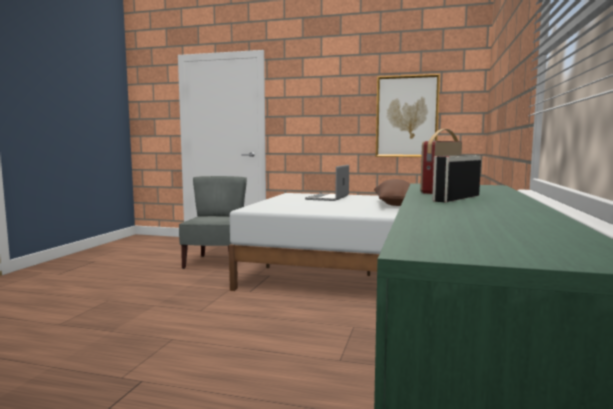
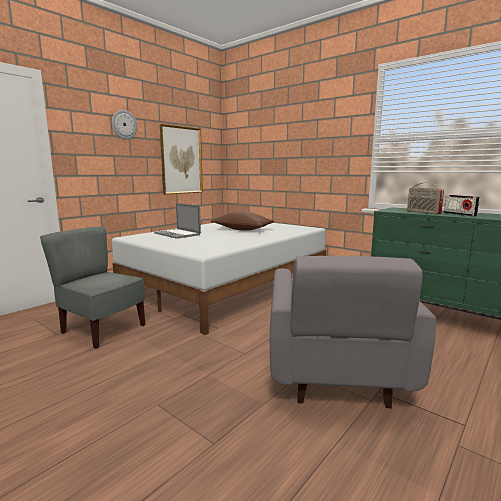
camera: 65 degrees left, 5 degrees up
none -> wall clock [112,110,137,140]
none -> grey armchair [270,256,436,409]

